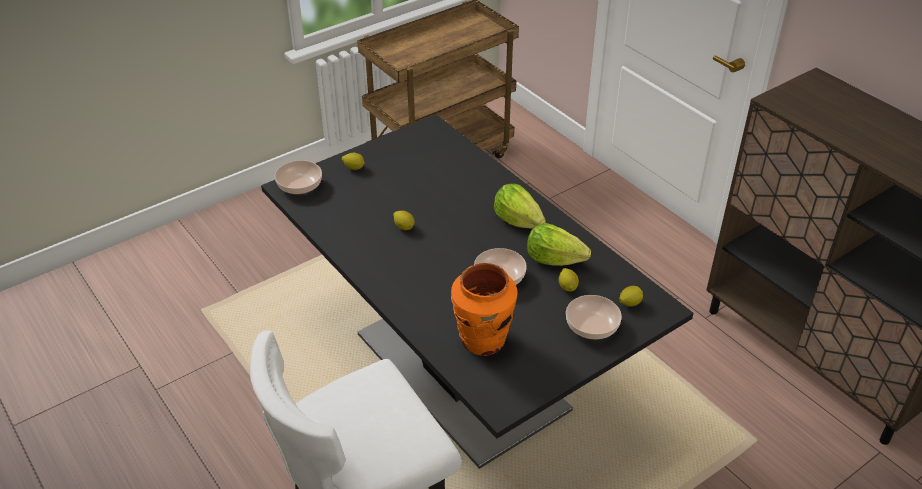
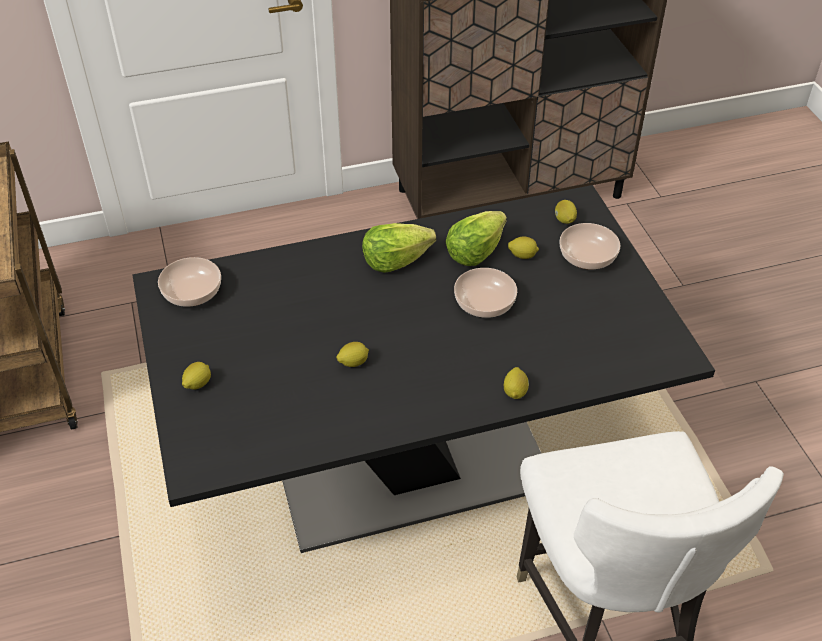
camera: 70 degrees left, 5 degrees up
bowl [275,160,322,195] -> bowl moved to [158,257,221,307]
orange vase [451,263,517,356] -> none
none -> lemon [504,367,529,399]

